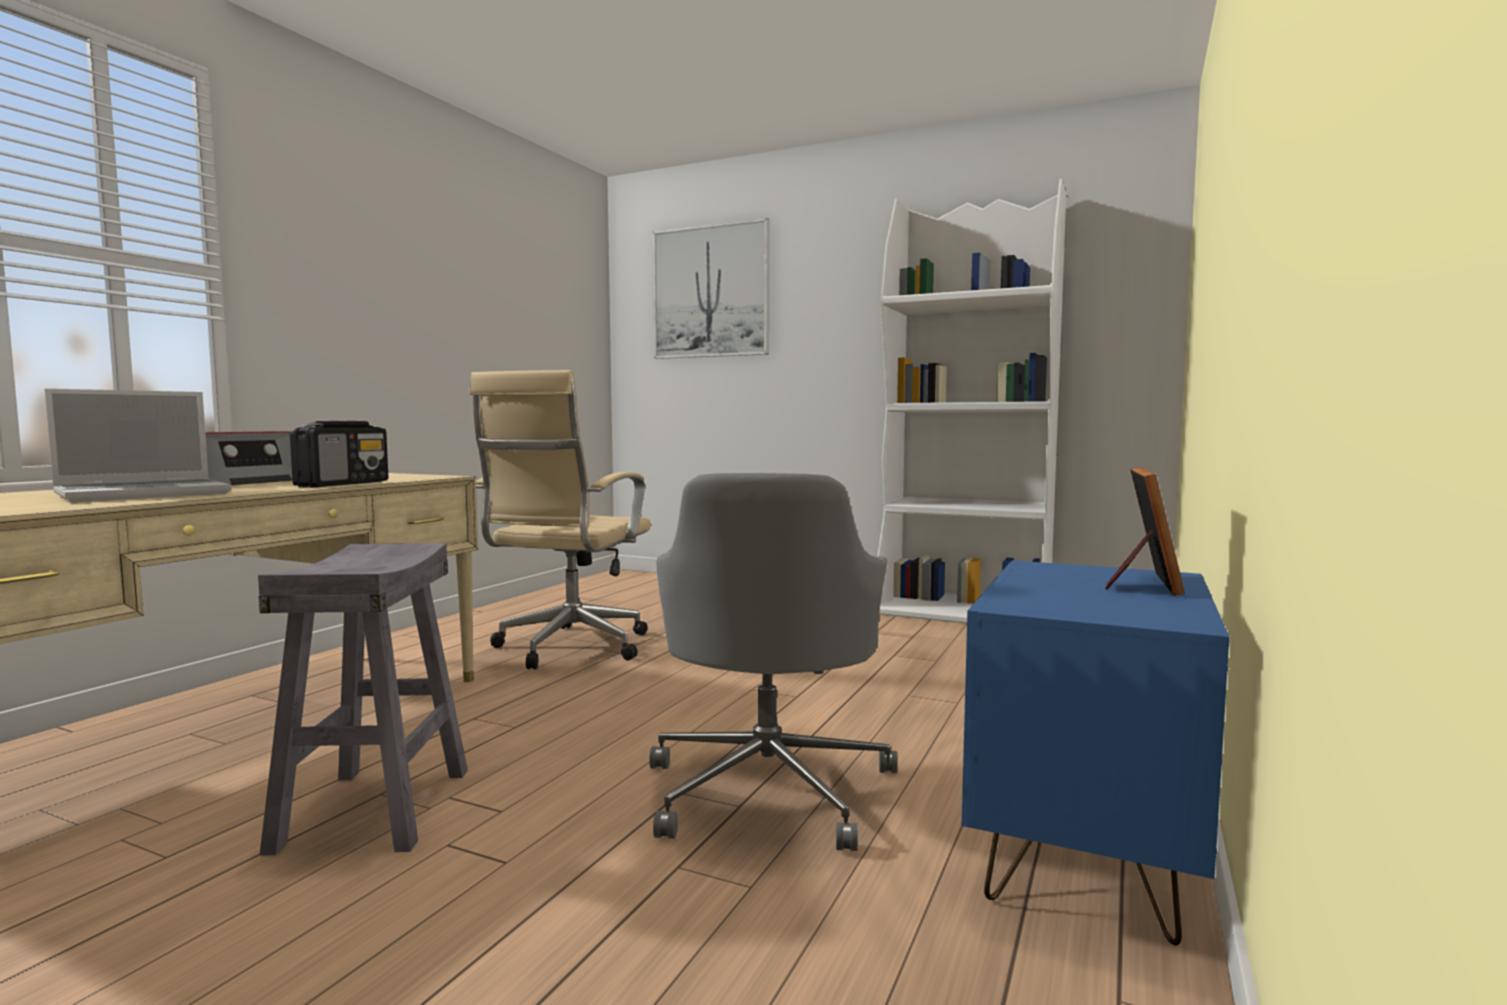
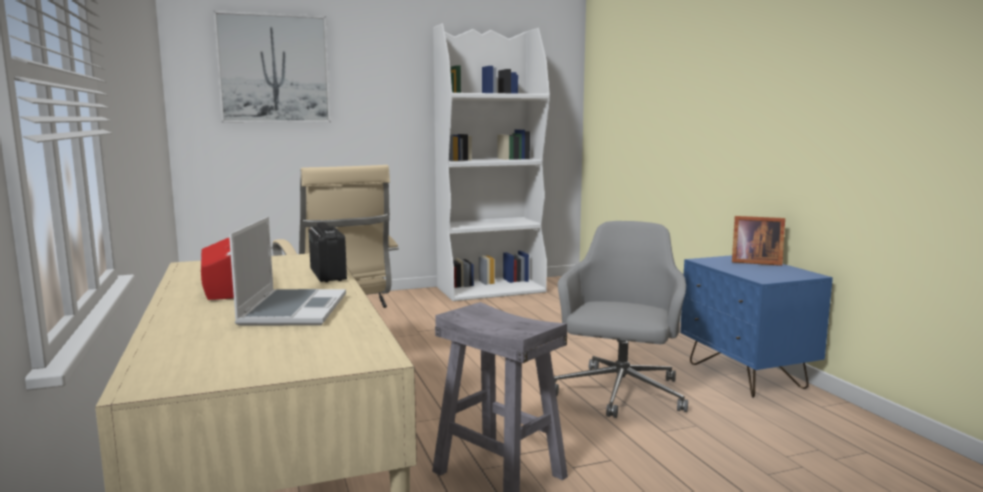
camera: 45 degrees left, 5 degrees up
grey office chair [649,473,898,851] -> grey office chair turned 120 degrees counterclockwise [554,221,688,418]
picture frame [1105,467,1185,596] -> picture frame turned 135 degrees clockwise [732,216,785,266]

